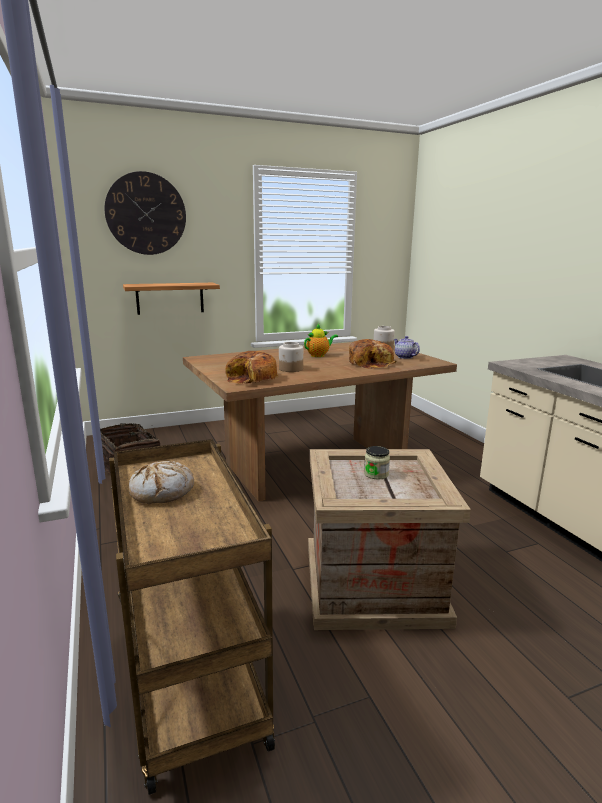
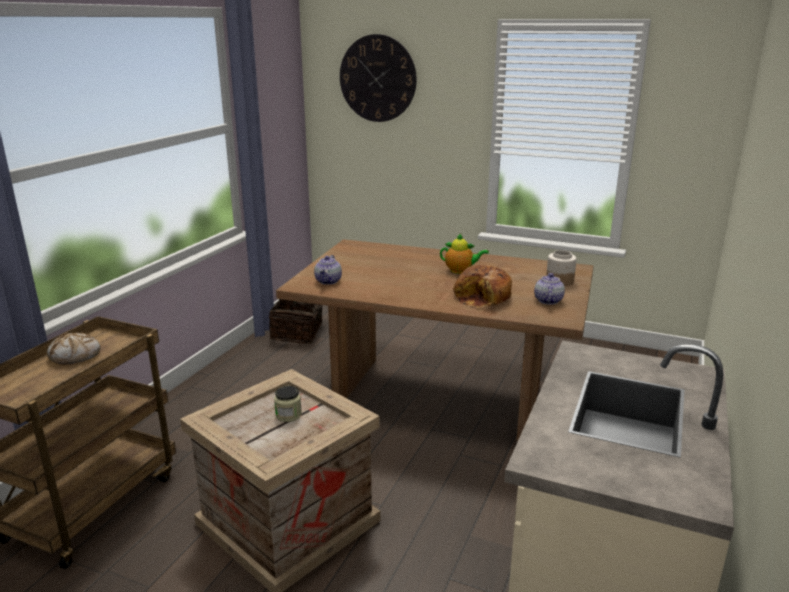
camera: 45 degrees right, 5 degrees up
shelf [123,283,220,315] -> none
bread [225,351,279,384] -> teapot [314,255,342,285]
jar [279,342,303,372] -> none

